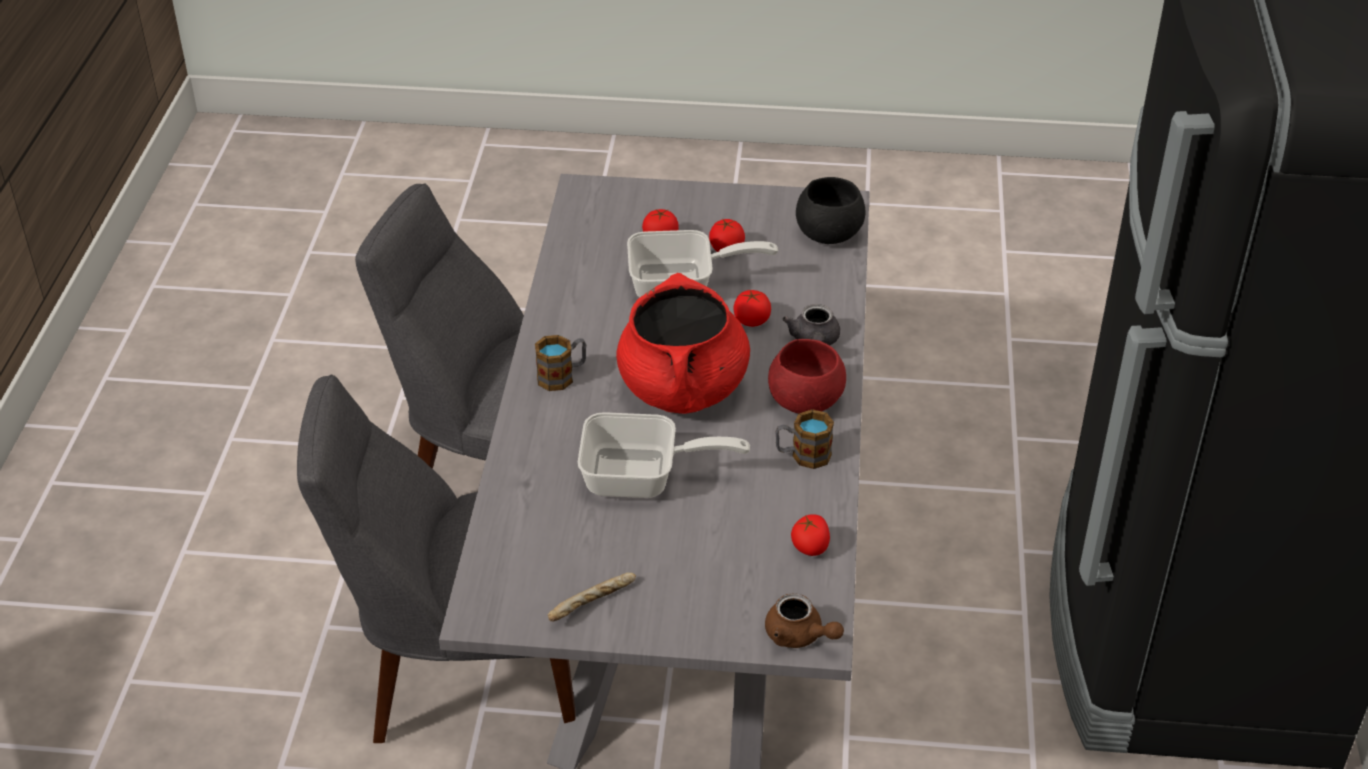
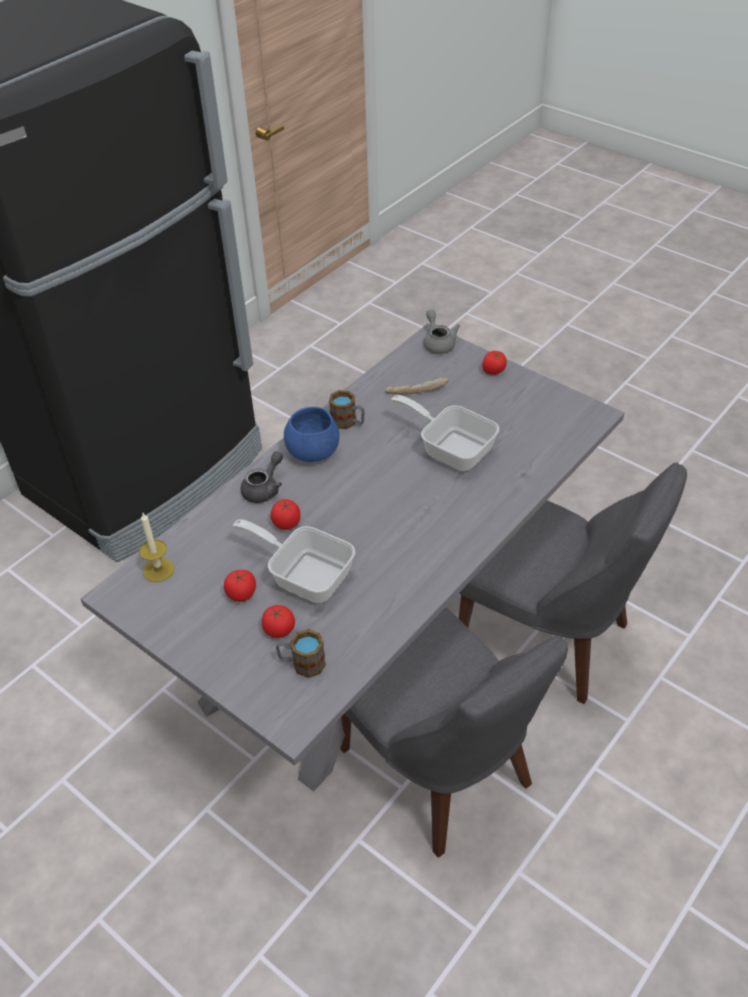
camera: 145 degrees left, 5 degrees up
mug [535,335,586,391] -> mug moved to [276,629,326,678]
bread [548,573,636,622] -> bread moved to [385,377,449,395]
red cooking pot [616,273,750,414] -> none
brown teapot [765,593,844,648] -> grey teapot [423,309,460,354]
red bowl [768,339,846,413] -> blue bowl [284,407,340,462]
tomato [791,514,830,556] -> tomato moved to [482,351,507,375]
black bowl [796,177,865,244] -> candle [140,513,174,582]

